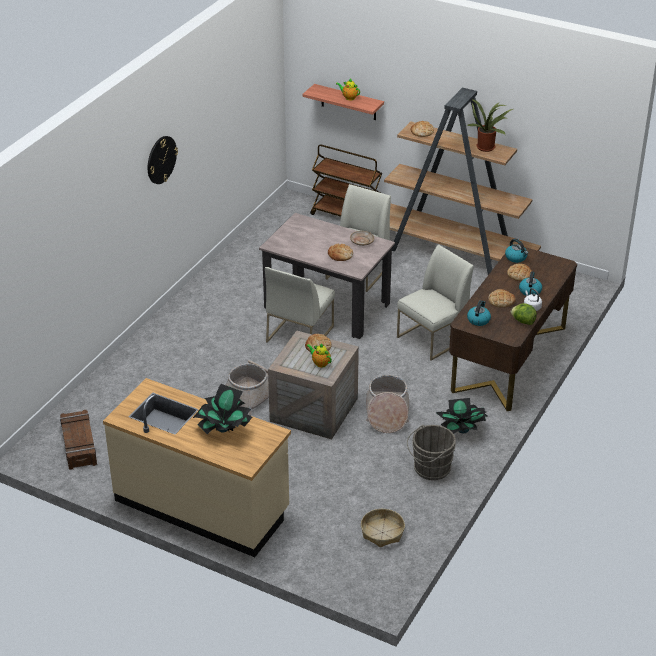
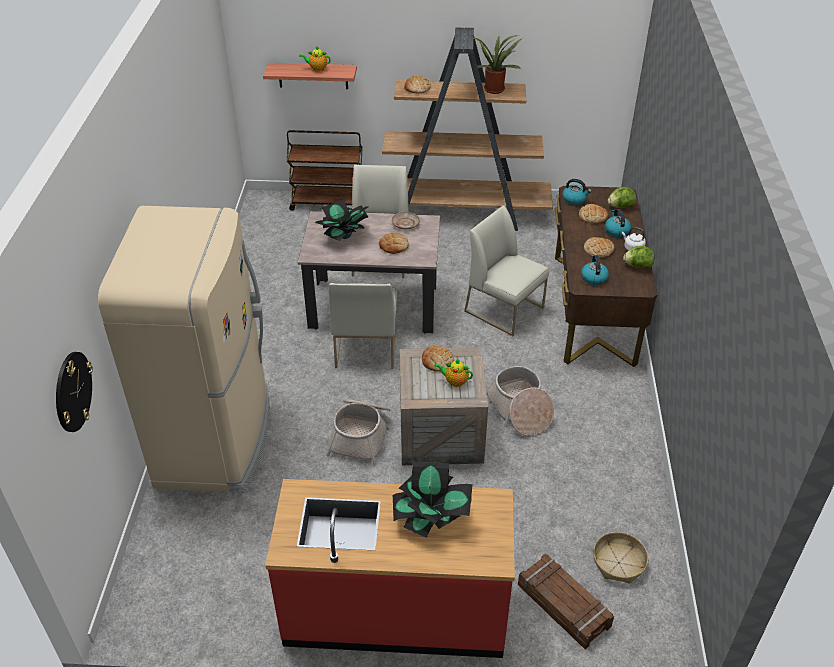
camera: 25 degrees left, 5 degrees up
crate [60,410,97,470] -> crate moved to [518,554,614,649]
beige counter [103,378,291,557] -> red counter [265,479,515,658]
wall clock [148,136,178,184] -> wall clock moved to [56,352,93,432]
white chair [397,244,474,361] -> white chair turned 75 degrees counterclockwise [464,205,549,336]
grey bucket [407,425,456,480] -> none
potted plant [436,398,487,434] -> potted plant moved to [315,200,368,241]
none -> beige fridge [98,206,270,493]
none -> lettuce [608,187,636,208]

